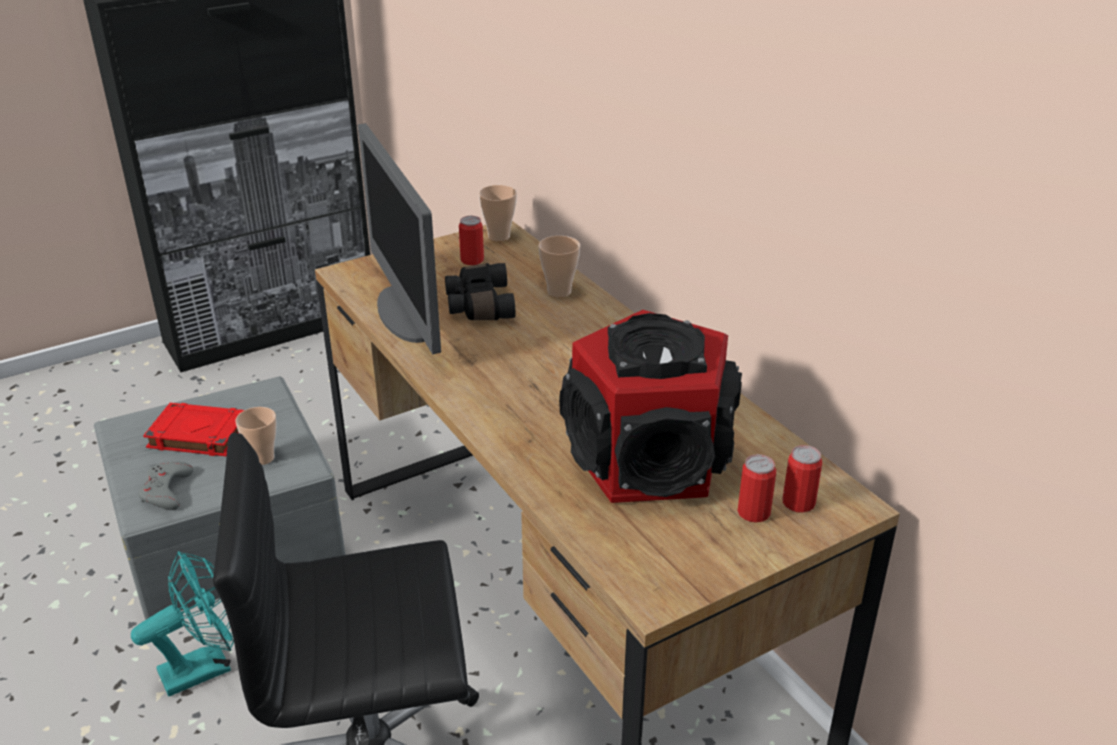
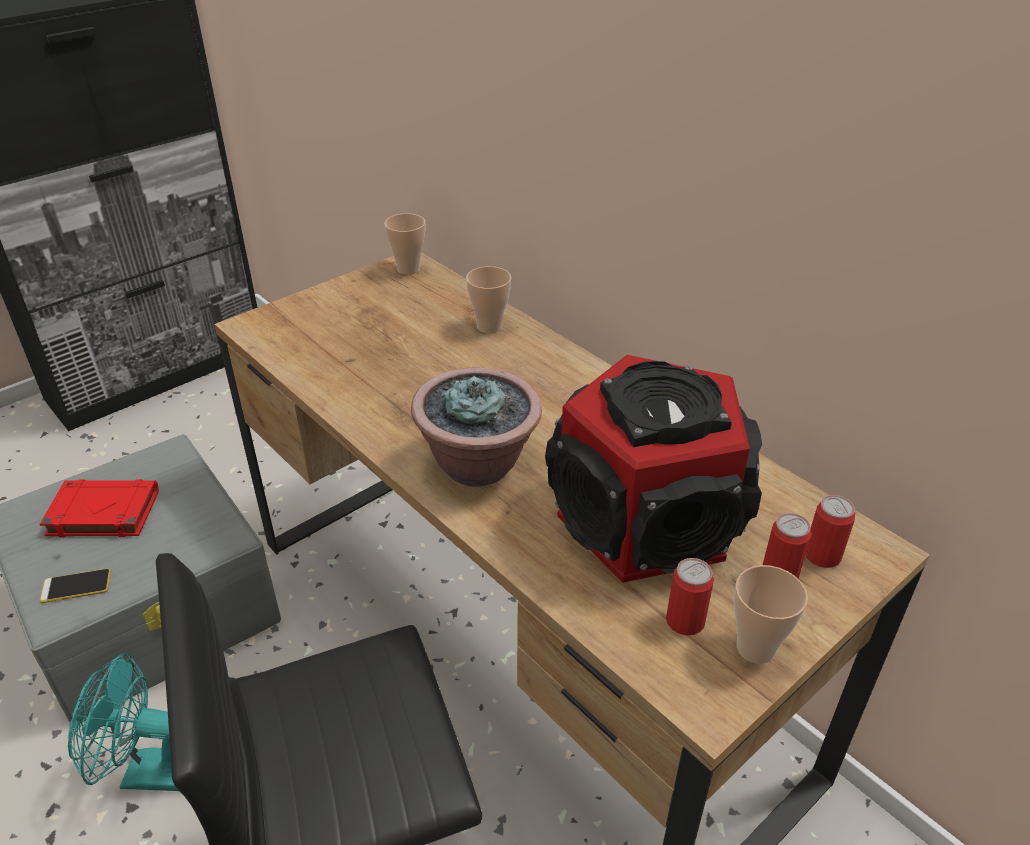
camera: 10 degrees left, 5 degrees up
turquoise fan [131,551,234,696] -> turquoise fan turned 135 degrees counterclockwise [68,653,179,791]
grey game controller [138,462,193,510] -> phone [39,568,111,603]
cup [235,407,277,465] -> cup moved to [734,565,808,664]
monitor [358,123,441,354] -> none
black binoculars [445,263,515,320] -> none
can [459,216,484,265] -> can moved to [666,558,714,635]
none -> potted plant [411,367,542,487]

